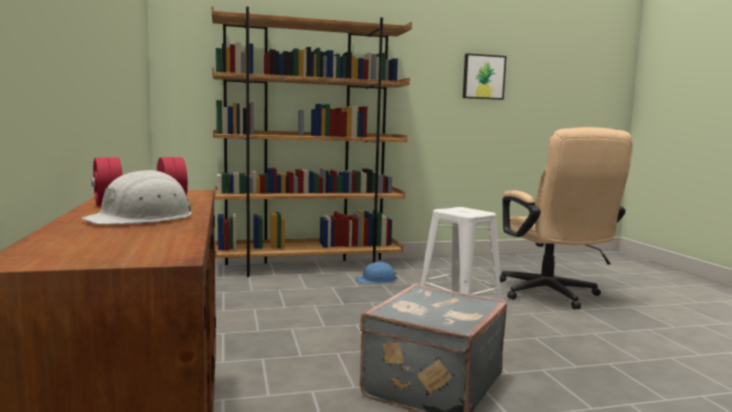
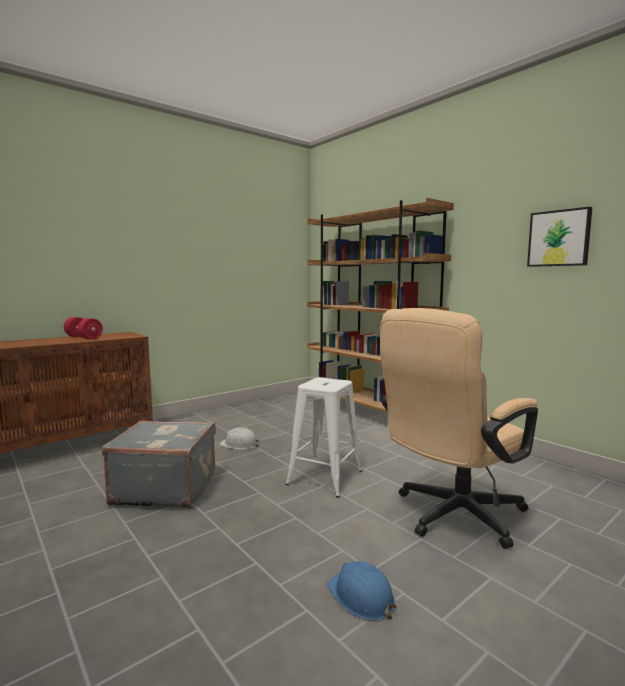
camera: 65 degrees right, 0 degrees up
white hard hat [81,170,192,225] -> white hard hat moved to [219,427,260,450]
blue hard hat [356,262,398,284] -> blue hard hat moved to [327,561,397,621]

